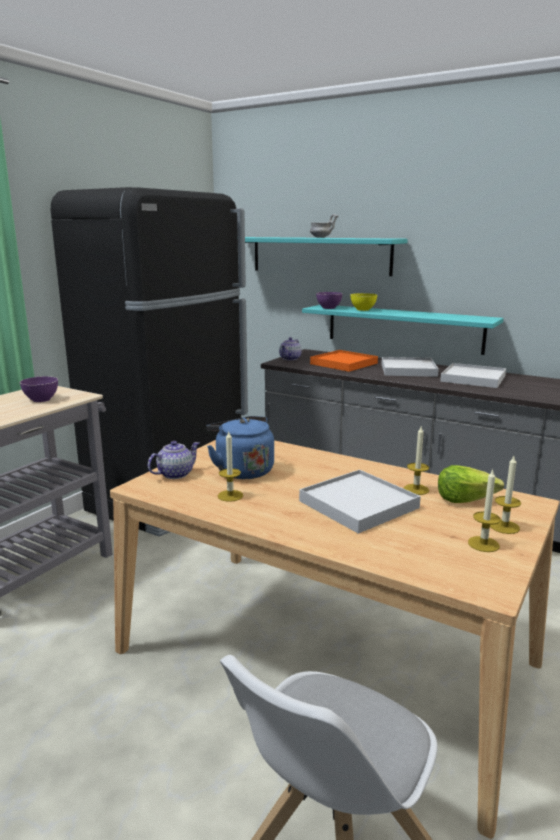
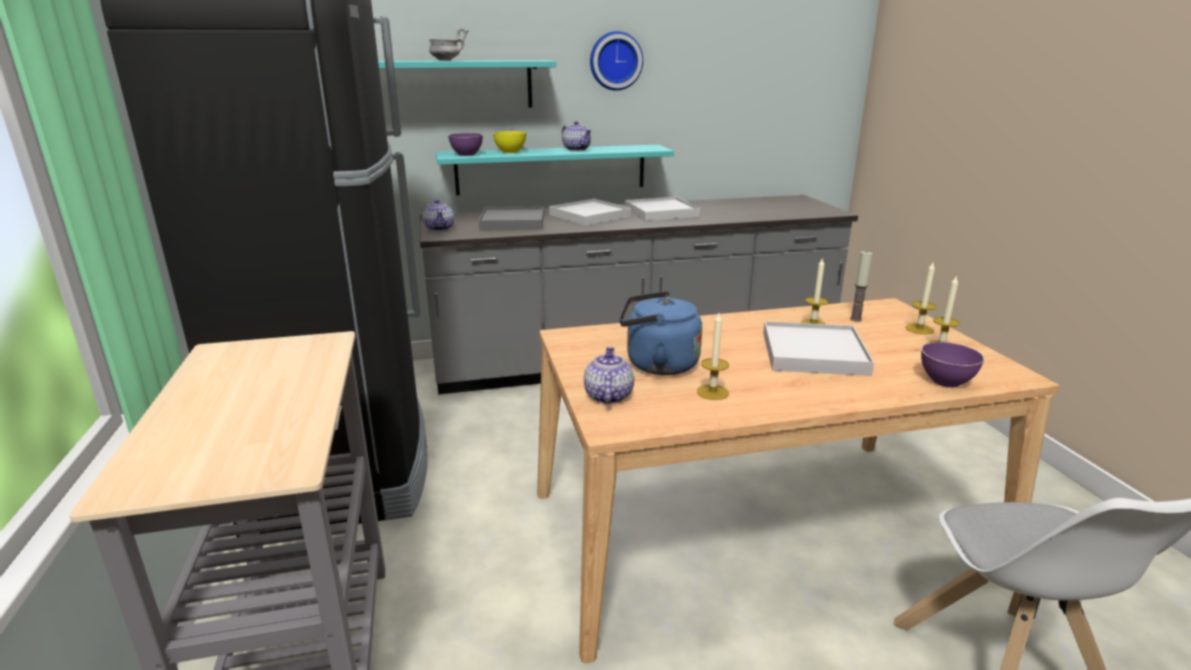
camera: 45 degrees left, 5 degrees up
purple bowl [20,376,58,402] -> purple bowl moved to [921,342,985,387]
orange tray [310,350,378,372] -> grey tray [479,206,544,230]
lettuce [438,465,504,503] -> candle [850,251,873,322]
none -> teapot [561,121,592,151]
none -> wall clock [590,31,643,91]

